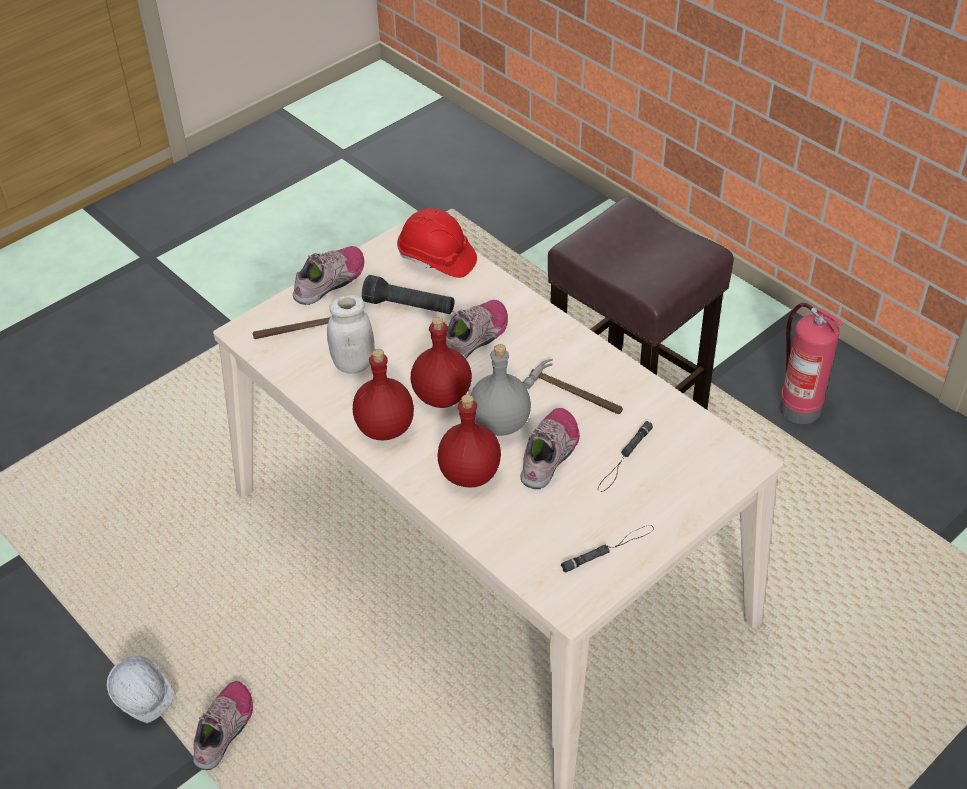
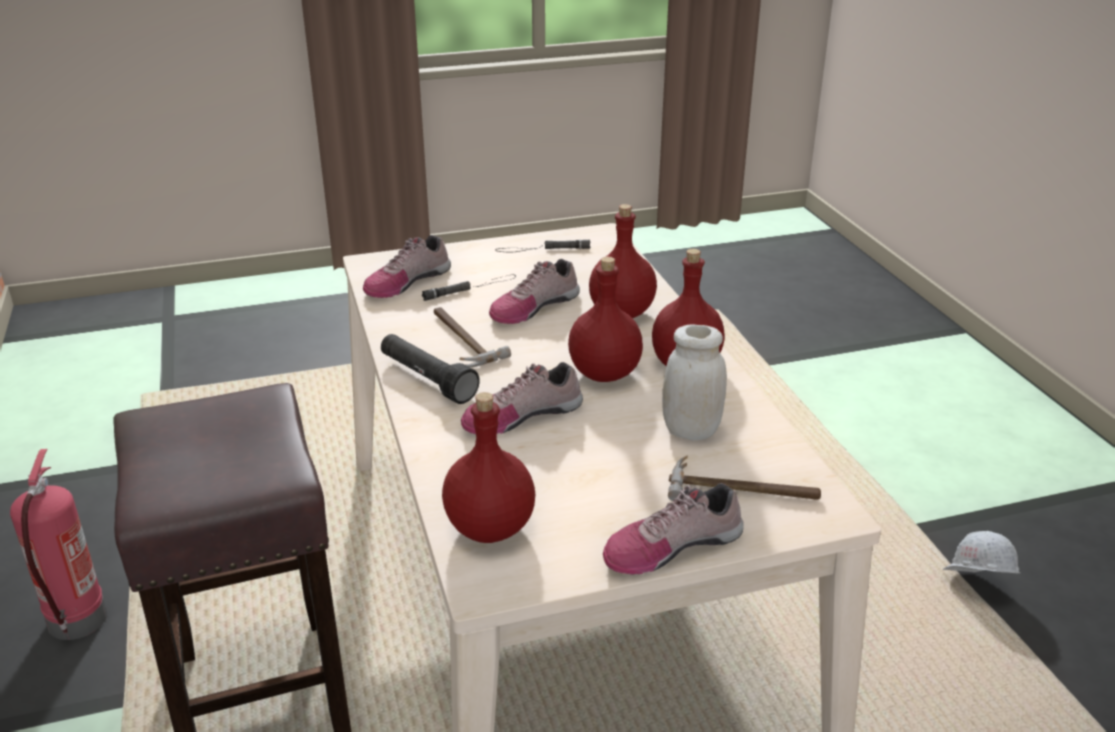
camera: 155 degrees left, 15 degrees down
shoe [193,681,253,770] -> shoe moved to [363,235,451,298]
black flashlight [362,275,454,314] -> black flashlight moved to [381,334,480,404]
red hard hat [397,208,477,278] -> red bottle [442,392,535,543]
grey bottle [471,344,531,436] -> none

